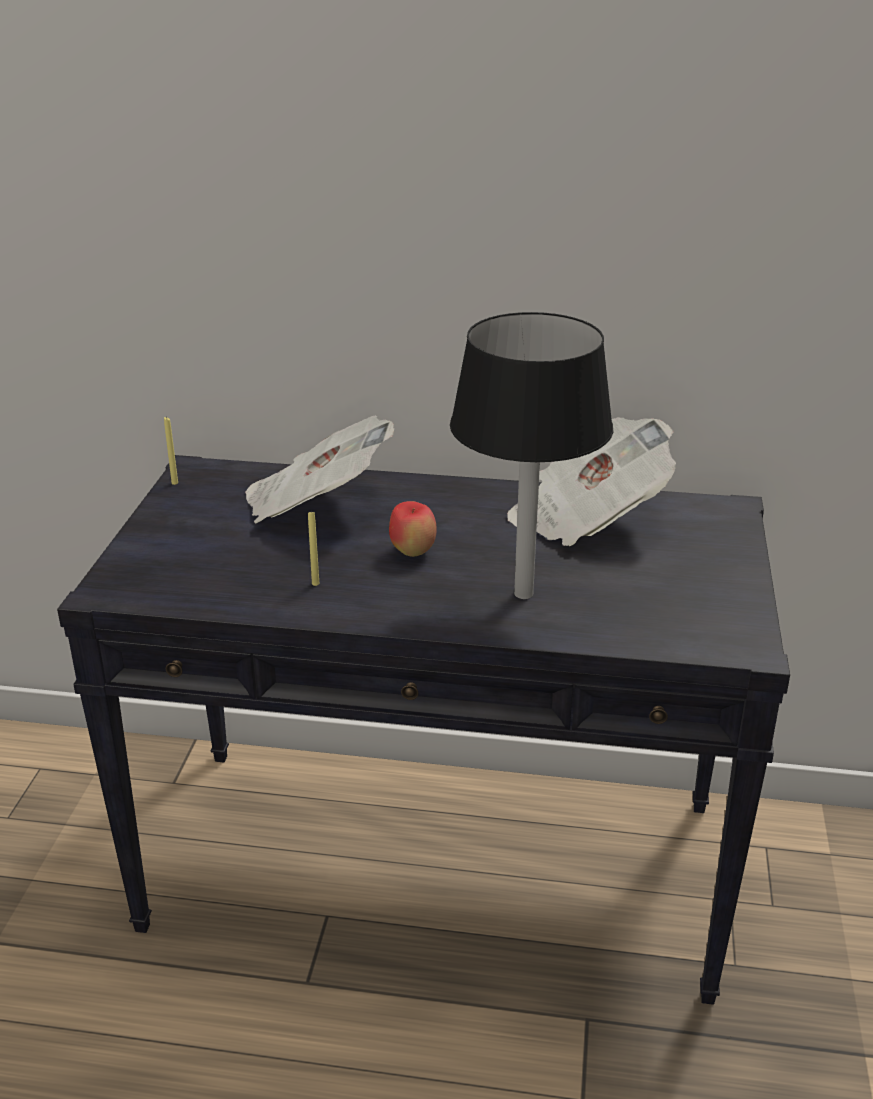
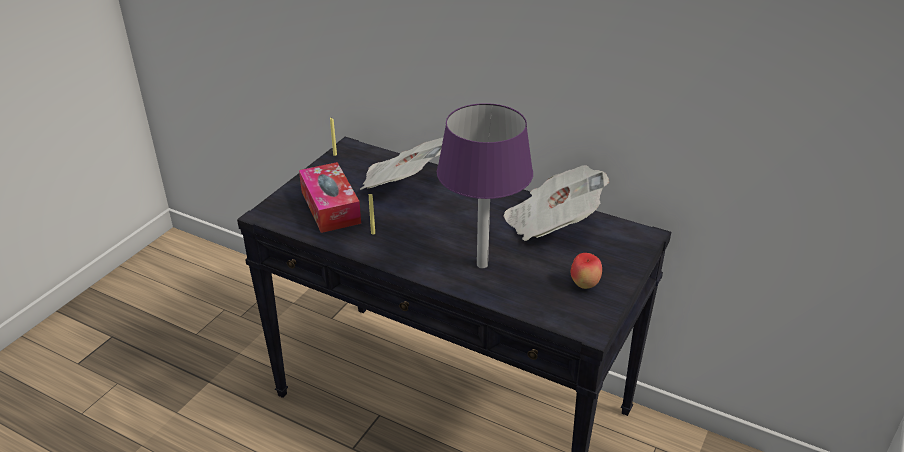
camera: 20 degrees right, 5 degrees up
apple [389,501,437,557] -> apple moved to [571,253,602,289]
black table lamp [450,312,613,599] -> purple table lamp [437,103,533,268]
none -> tissue box [299,162,361,233]

